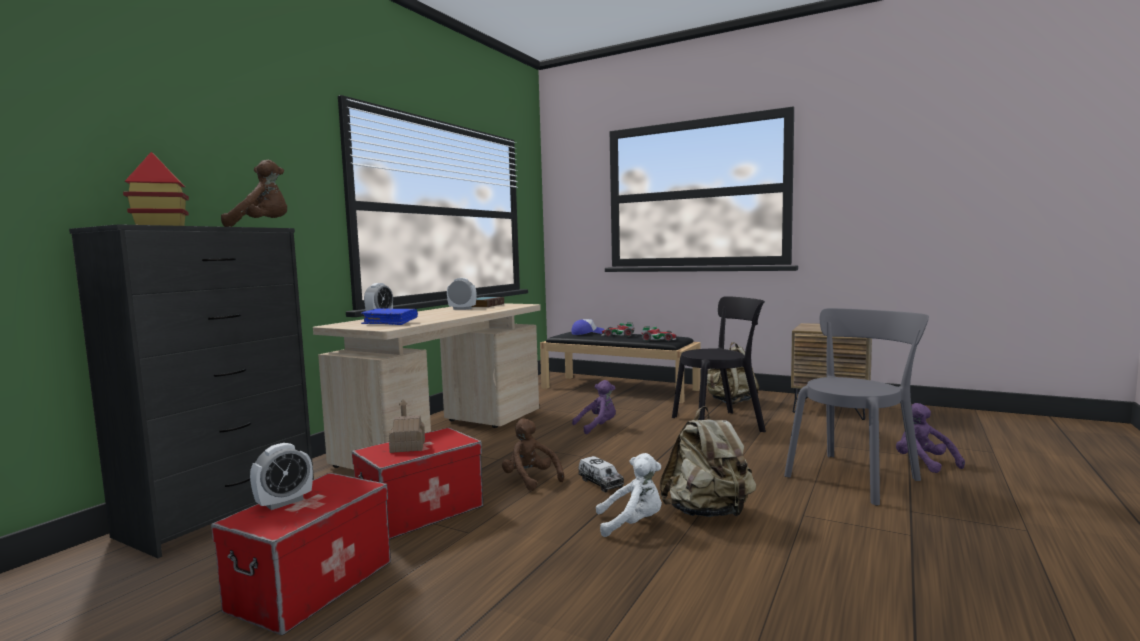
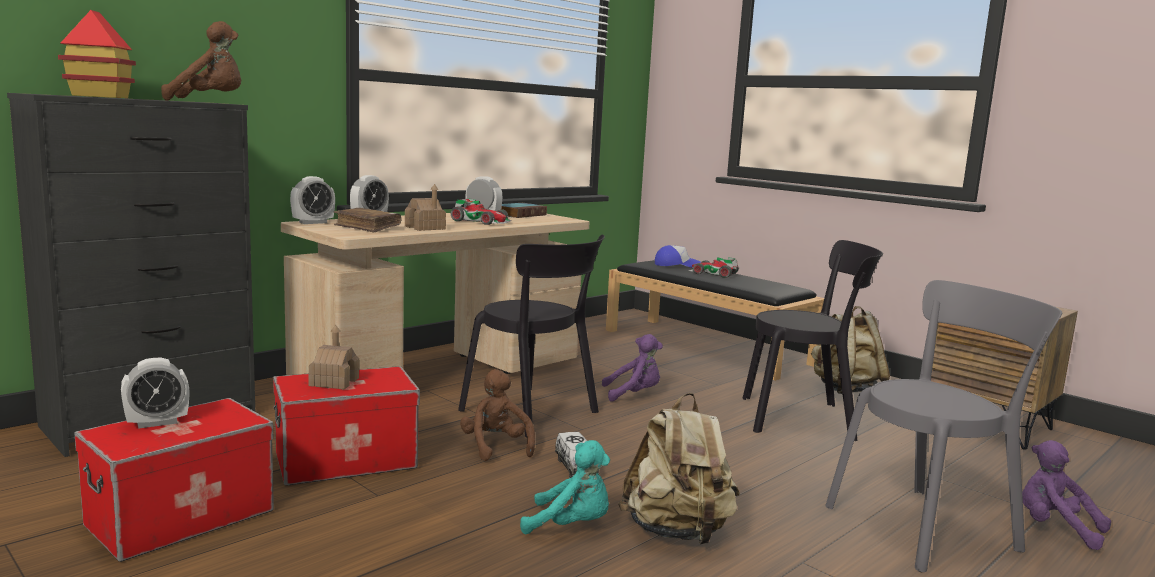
camera: 15 degrees right, 5 degrees up
blue book [360,308,418,325] -> brown book [334,208,401,233]
white plush toy [596,453,662,537] -> turquoise plush toy [520,440,610,534]
toy car [641,326,677,341] -> toy car moved to [451,198,512,225]
purple plush toy [896,403,965,473] -> purple plush toy turned 45 degrees counterclockwise [1022,440,1111,550]
none -> alarm clock [290,176,335,224]
none -> toy house [405,184,446,231]
none -> black chair [458,235,605,438]

